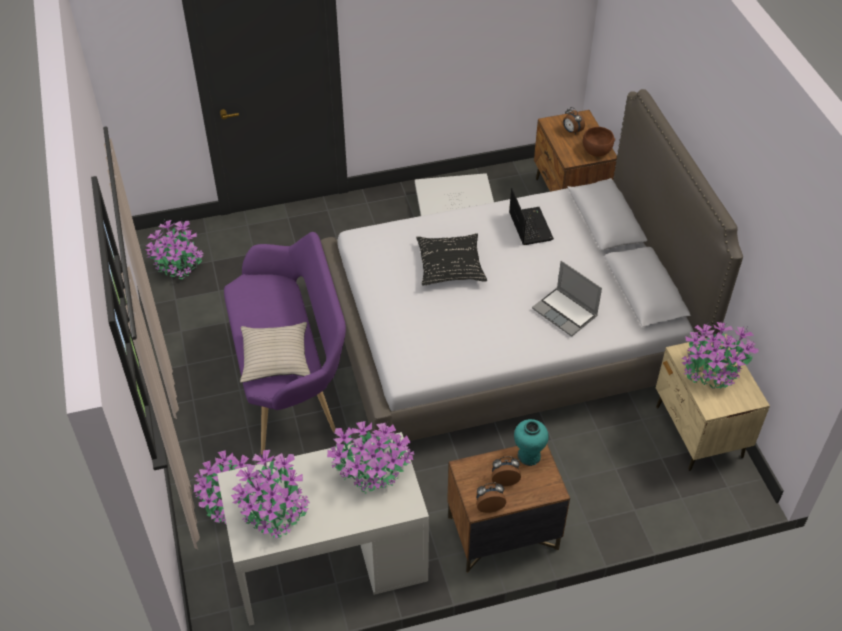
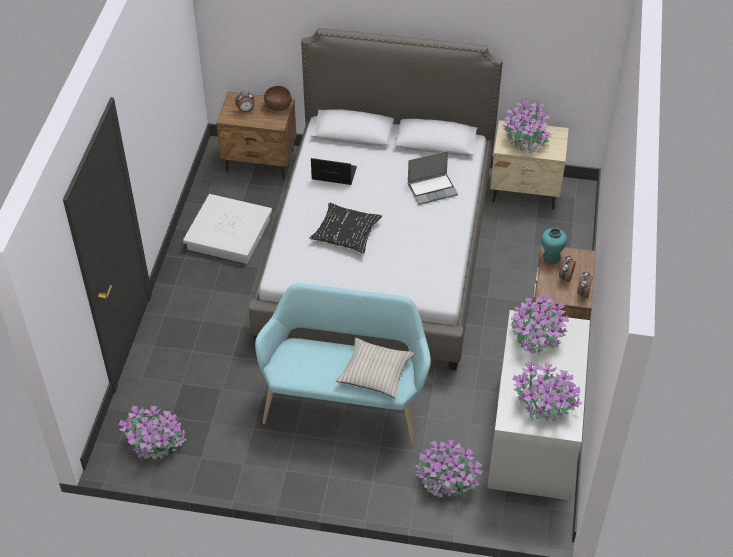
camera: 65 degrees left, 0 degrees up
purple bench [224,232,346,455] -> turquoise bench [255,283,431,445]

